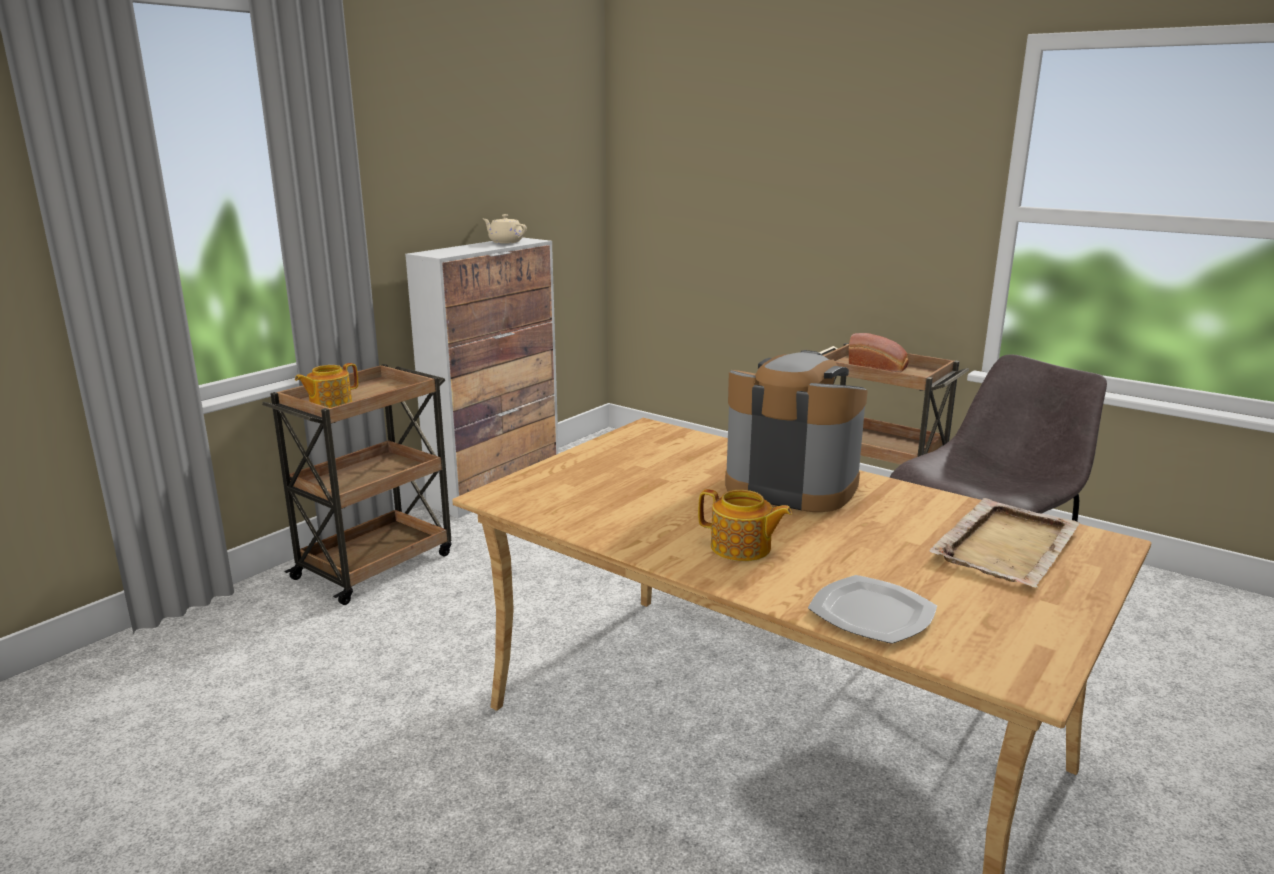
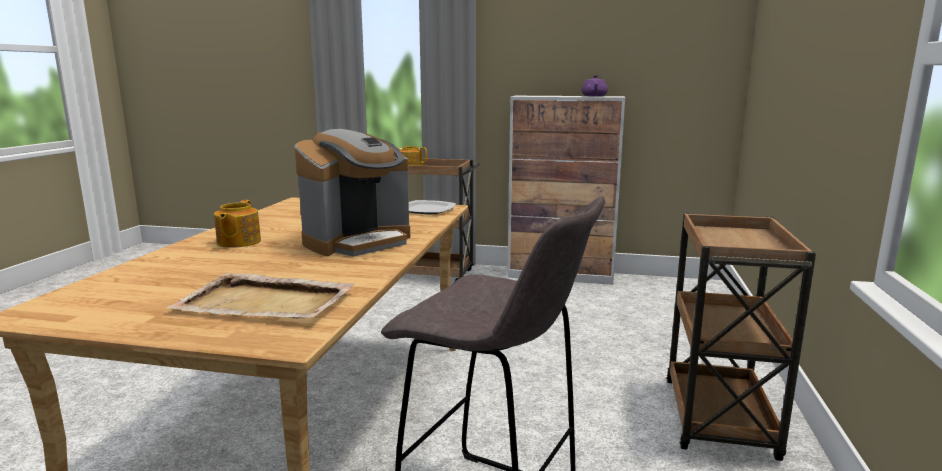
camera: 65 degrees right, 5 degrees down
beige teapot [483,214,527,244] -> purple teapot [581,75,608,96]
coffee machine [725,350,868,512] -> coffee machine turned 45 degrees clockwise [295,129,410,257]
plate [808,575,937,644] -> plate moved to [409,200,456,214]
bread [849,333,909,372] -> none

